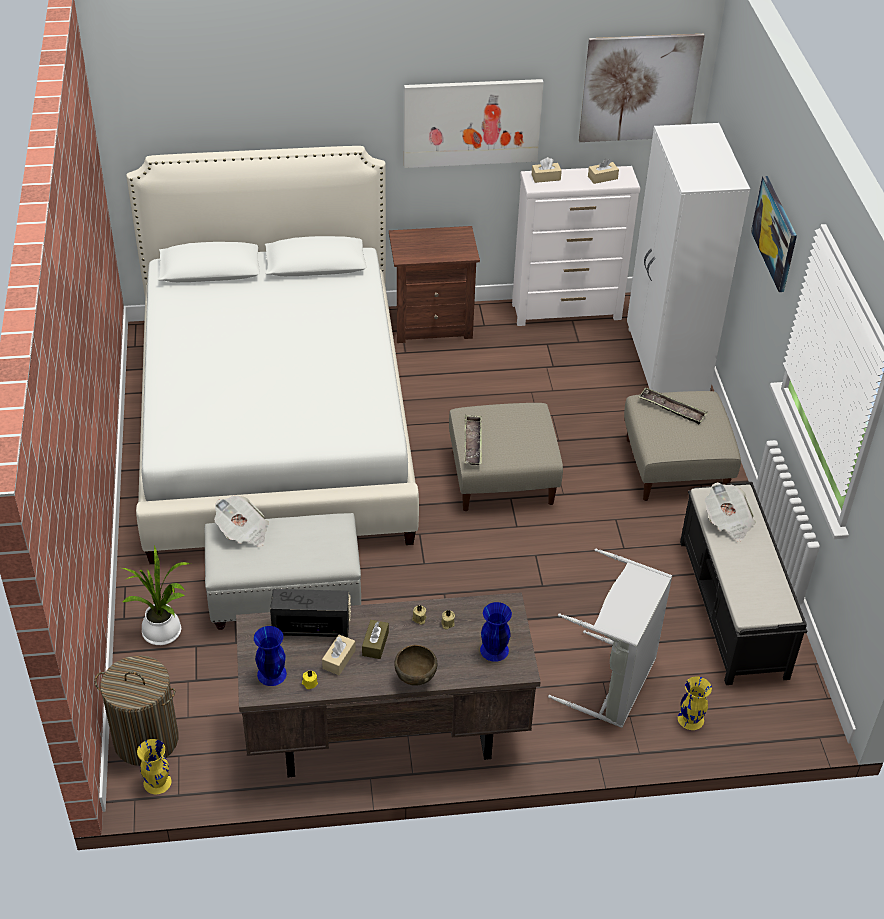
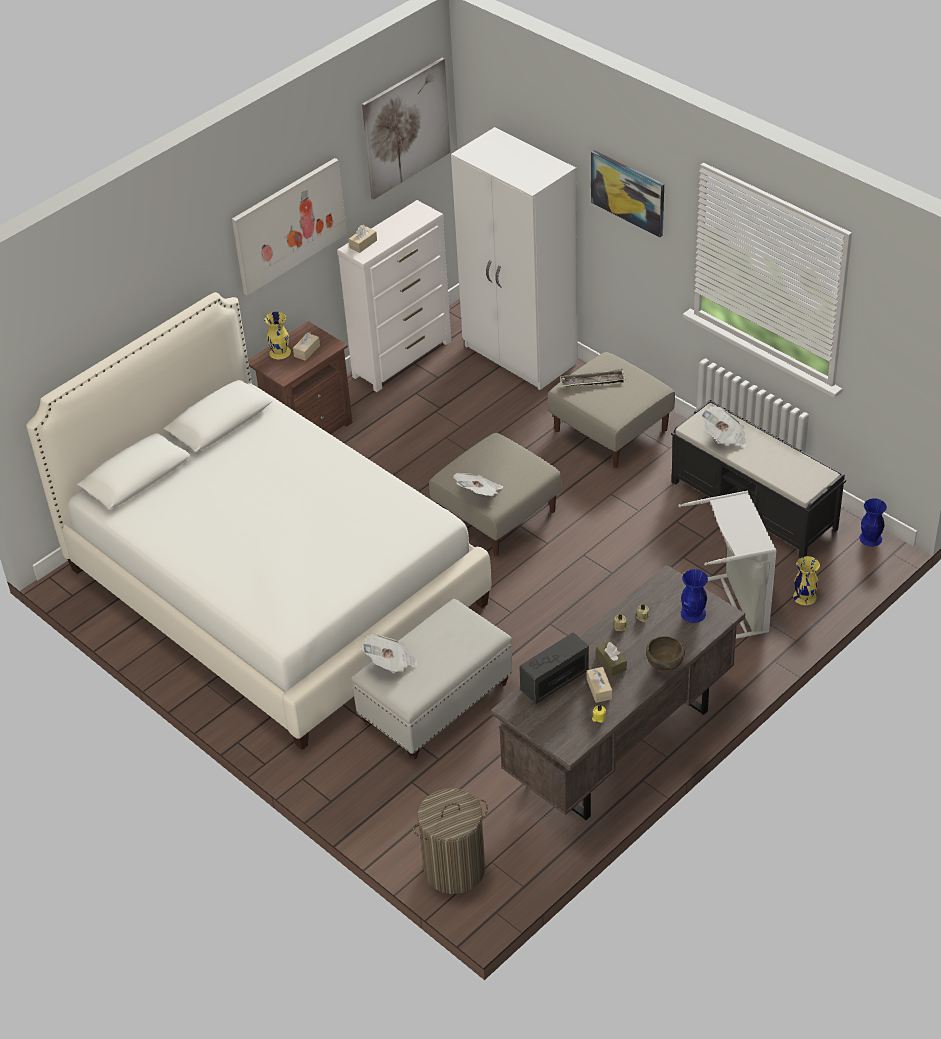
camera: 35 degrees left, 0 degrees up
potted plant [122,546,191,645] -> none
yellow vase [137,739,171,794] -> yellow vase moved to [264,312,291,359]
blue vase [254,626,287,686] -> blue vase moved to [859,498,887,547]
tray [465,415,482,465] -> newspaper [453,473,503,497]
beige tissue box [588,159,619,184] -> beige tissue box moved to [293,332,320,361]

